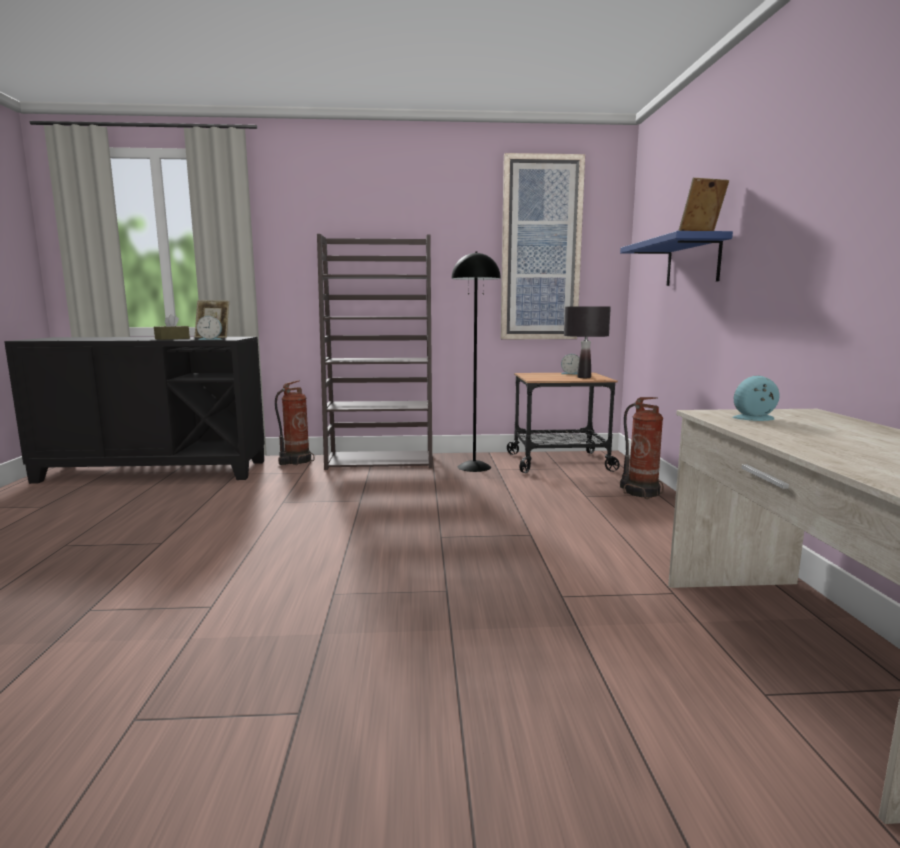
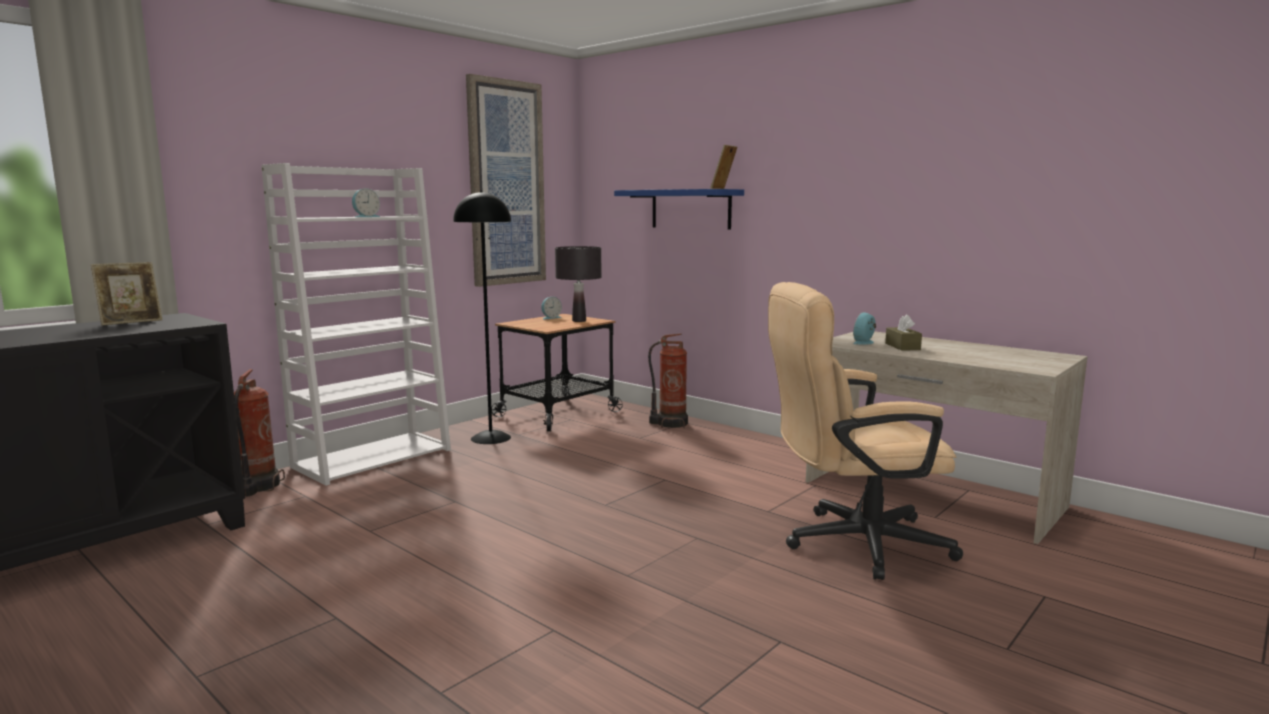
camera: 45 degrees left, 0 degrees up
brown tissue box [154,314,190,340] -> brown tissue box moved to [885,314,922,351]
alarm clock [197,316,222,340] -> alarm clock moved to [352,188,380,217]
brown bookcase [317,234,432,470] -> white bookcase [261,163,451,486]
none -> beige office chair [768,282,963,580]

